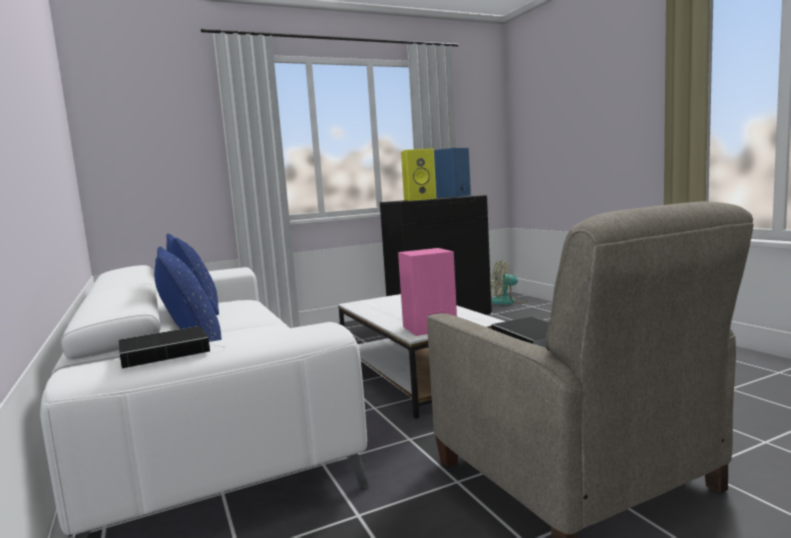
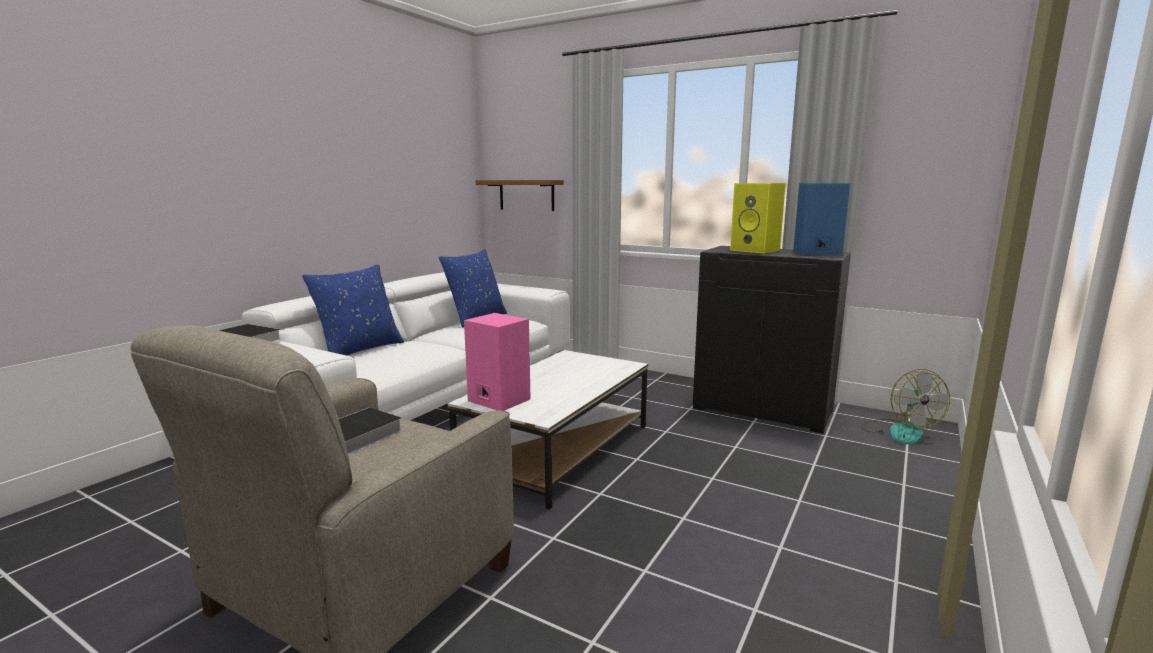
camera: 55 degrees right, 5 degrees up
fan [491,260,528,305] -> fan turned 150 degrees counterclockwise [861,369,950,444]
none -> brown shelf [476,180,564,211]

